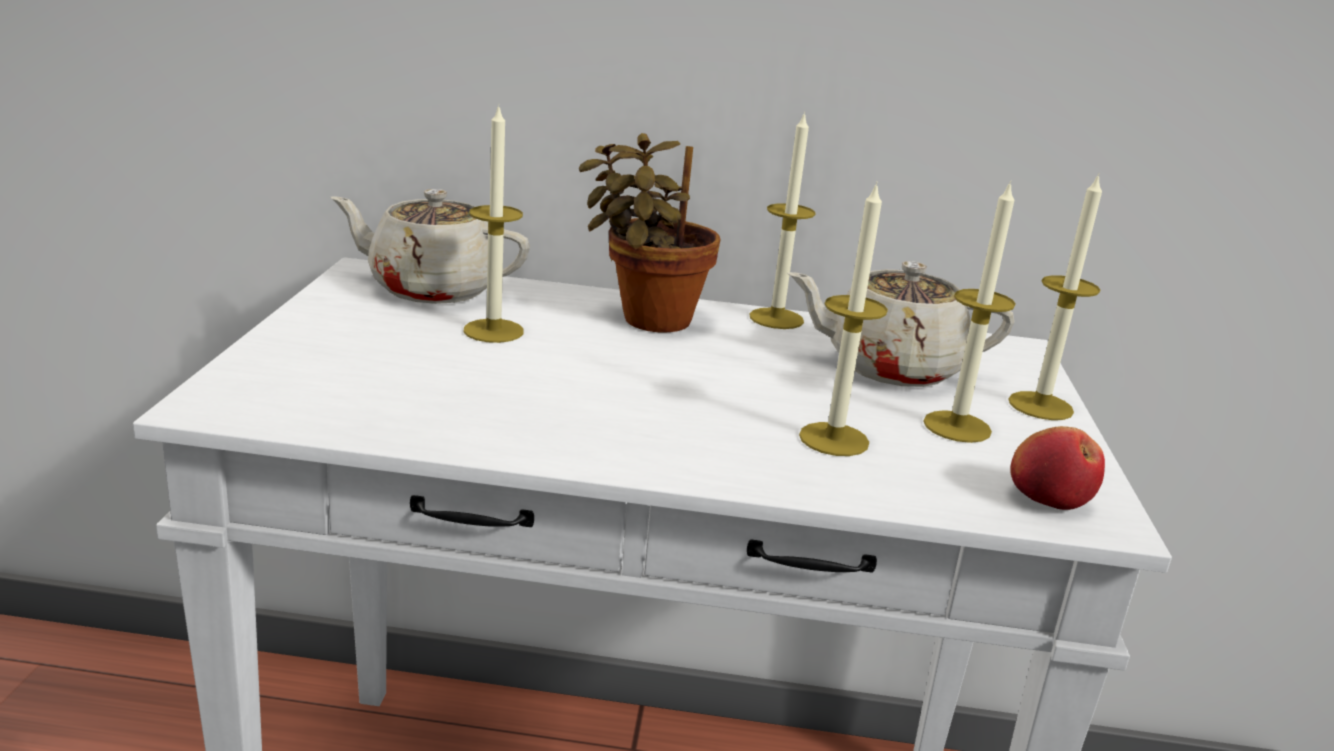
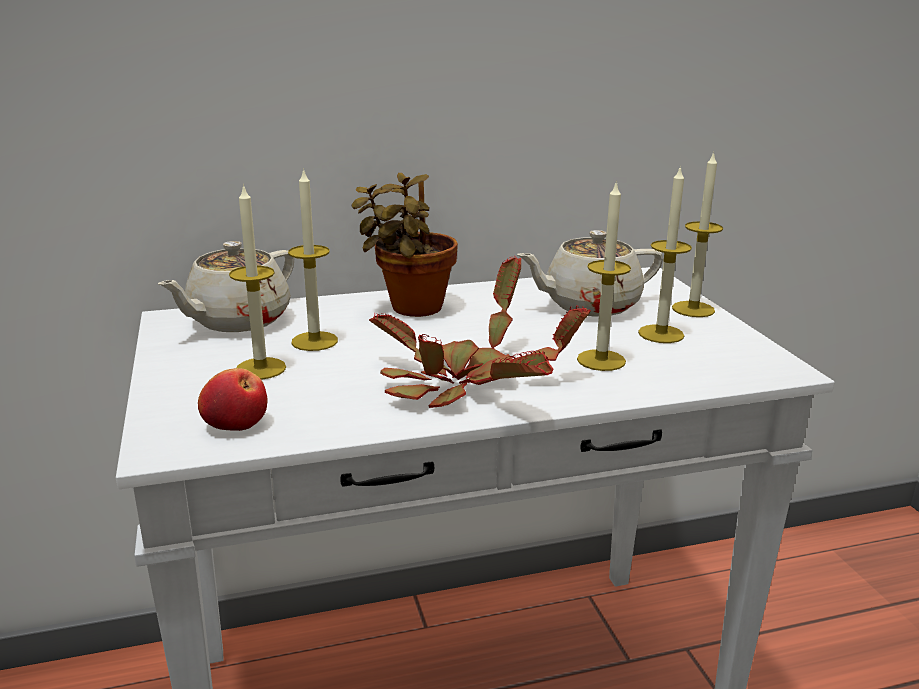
camera: 20 degrees left, 0 degrees up
beige teapot [331,189,530,304] -> beige teapot turned 45 degrees counterclockwise [158,241,294,332]
candle [750,111,816,329] -> candle moved to [229,184,286,380]
apple [1010,426,1105,510] -> apple moved to [198,368,268,431]
none -> potted plant [369,256,591,408]

